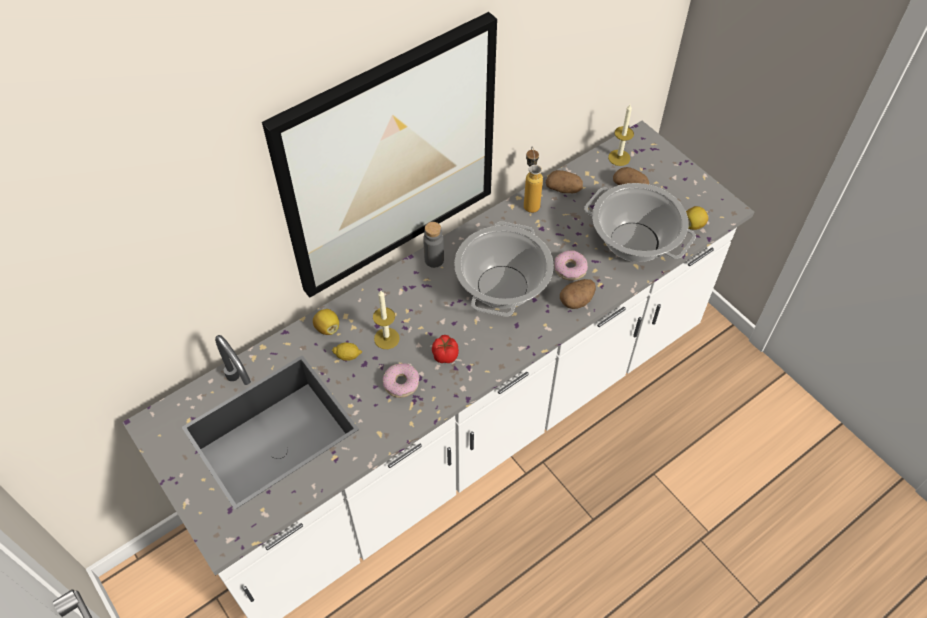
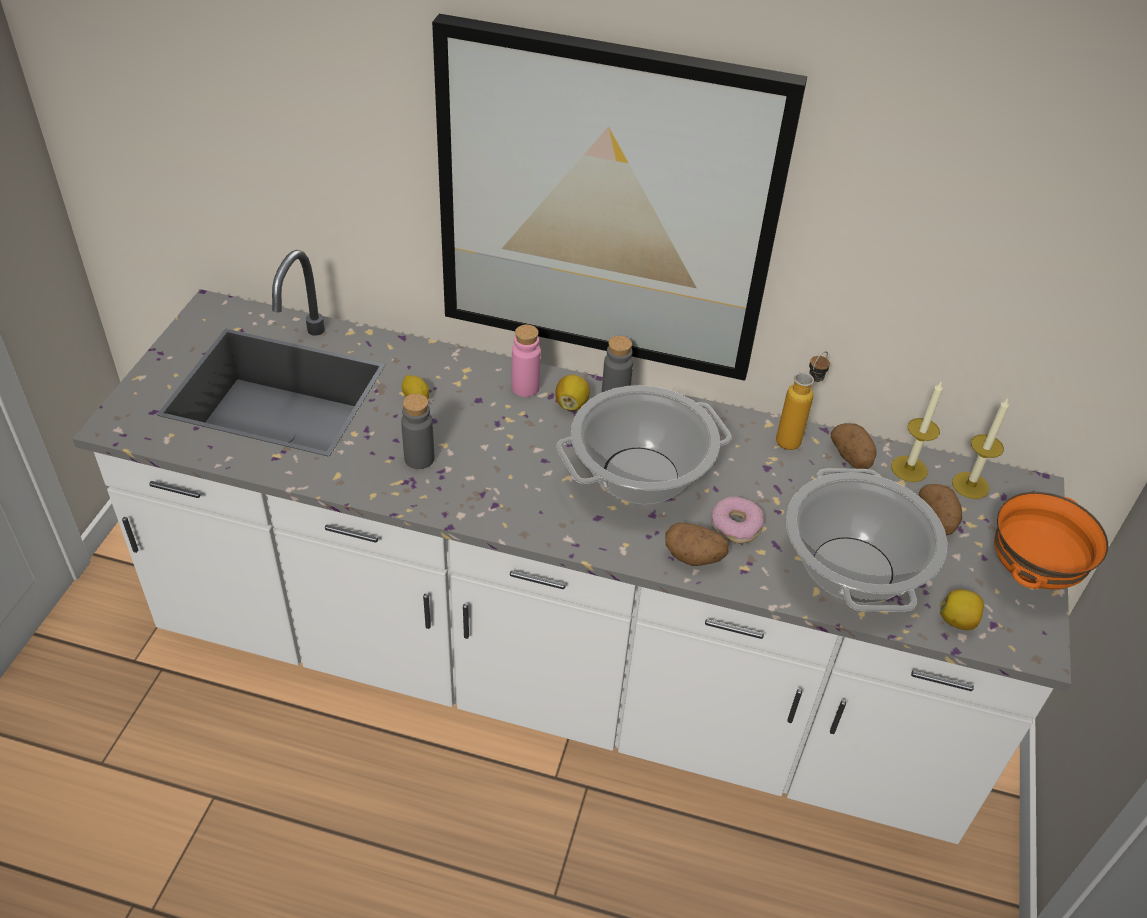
camera: 50 degrees right, 10 degrees down
lemon [313,309,339,335] -> lemon moved to [555,375,590,411]
candle [373,290,400,349] -> candle moved to [891,380,943,482]
donut [383,363,419,398] -> grey bottle [401,394,434,469]
tomato [432,335,459,363] -> none
none -> pink bottle [512,325,541,397]
none -> orange bowl [994,492,1108,590]

